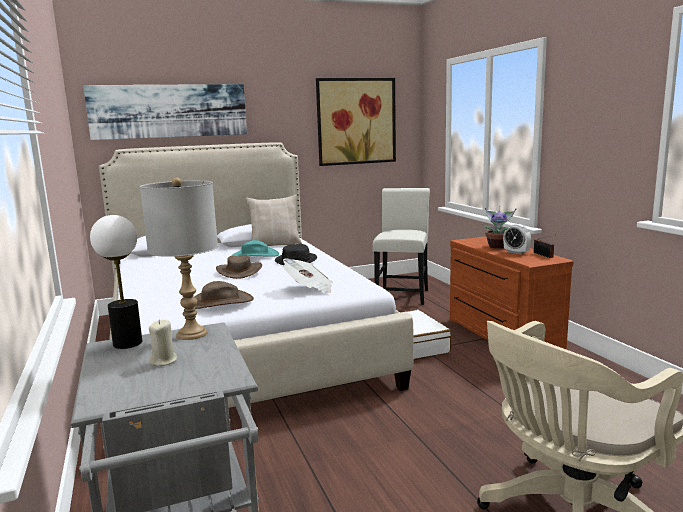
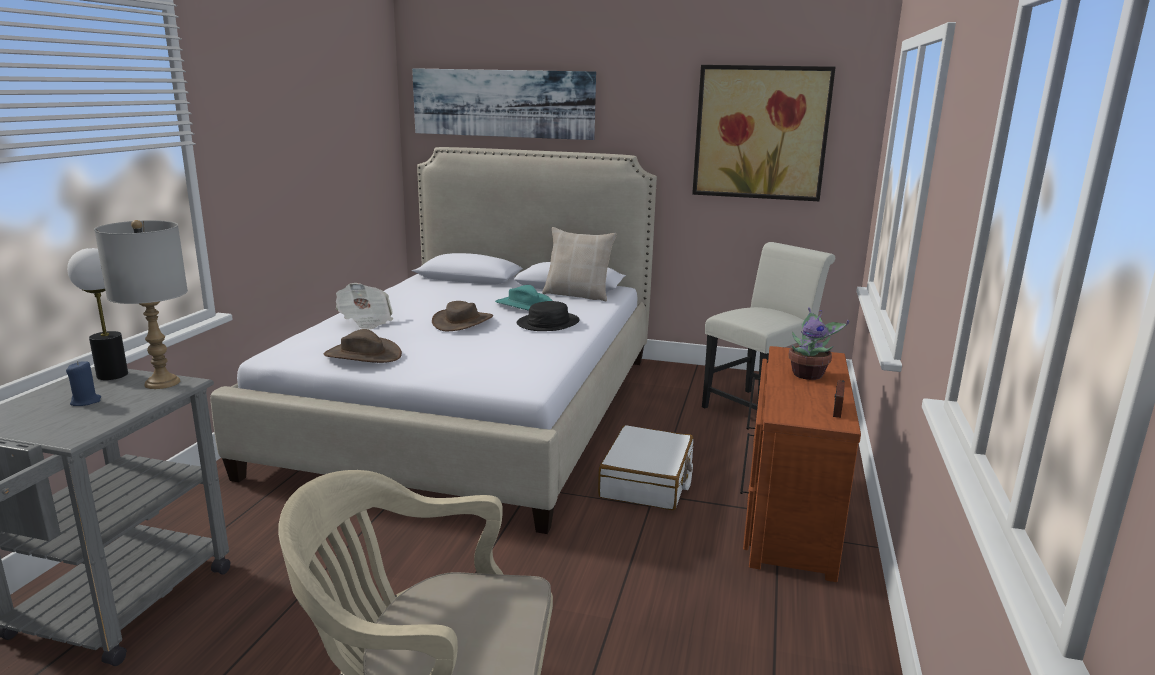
camera: 35 degrees right, 5 degrees up
beige candle [149,320,177,366] -> blue candle [66,361,101,406]
newspaper [283,259,333,293] -> newspaper moved to [336,283,393,330]
alarm clock [503,224,531,254] -> none

